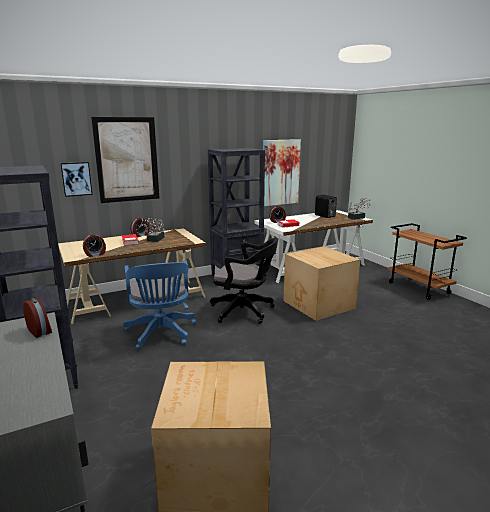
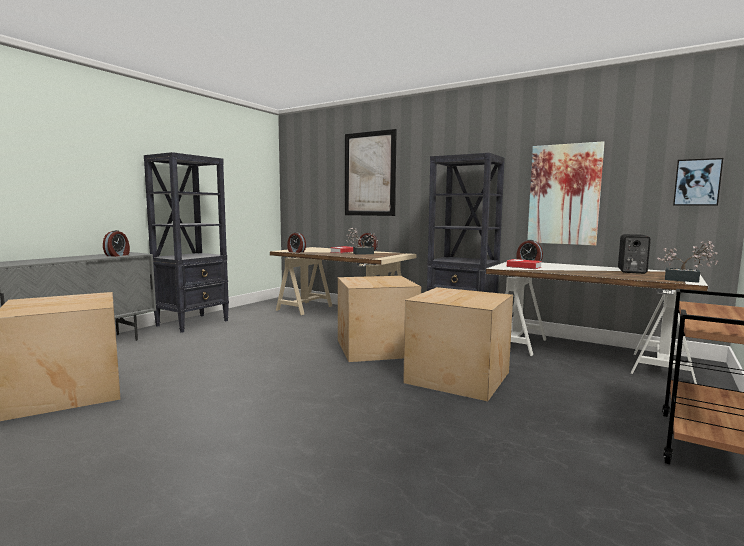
camera: 60 degrees right, 10 degrees down
picture [60,162,92,197] -> picture moved to [673,158,723,206]
blue office chair [123,260,197,350] -> none
black office chair [210,238,278,324] -> cardboard box [338,276,421,362]

